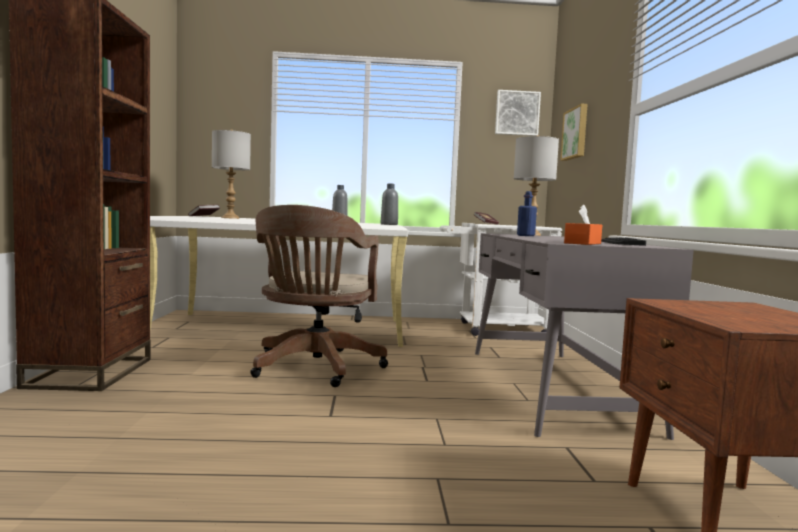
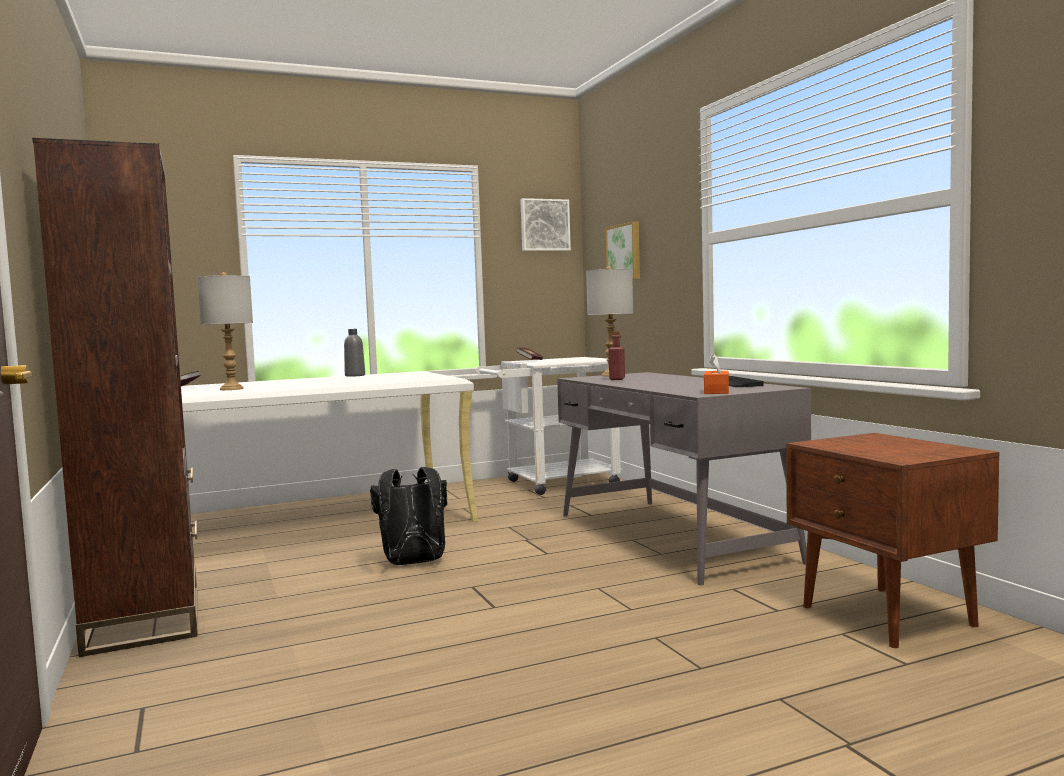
camera: 20 degrees left, 0 degrees up
brown office chair [250,205,388,387] -> black backpack [370,467,447,565]
grey bottle [381,183,398,225] -> none
blue bottle [517,191,537,236] -> red bottle [609,331,625,380]

